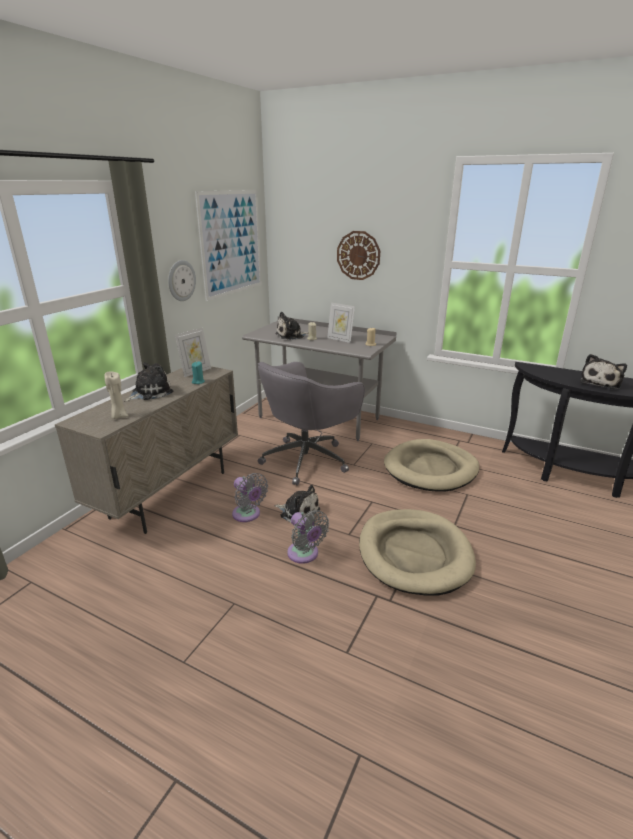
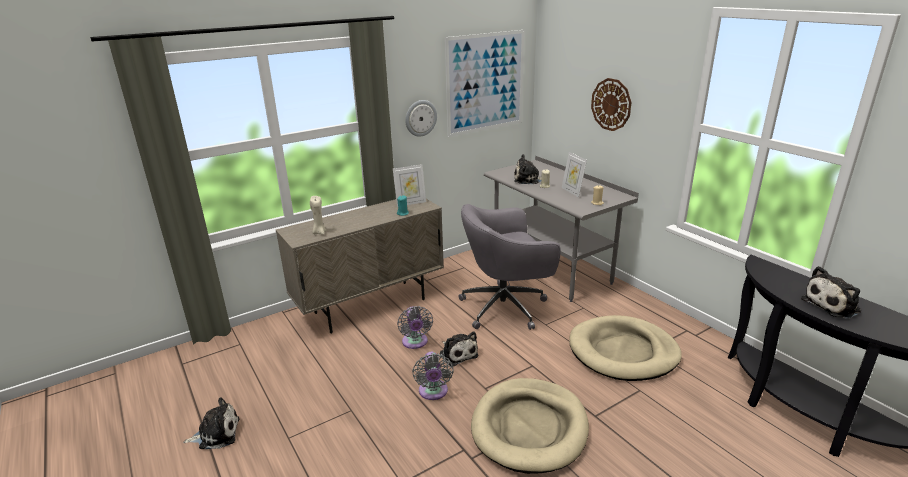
camera: 30 degrees right, 0 degrees up
plush toy [124,362,173,402] -> plush toy moved to [183,398,240,449]

